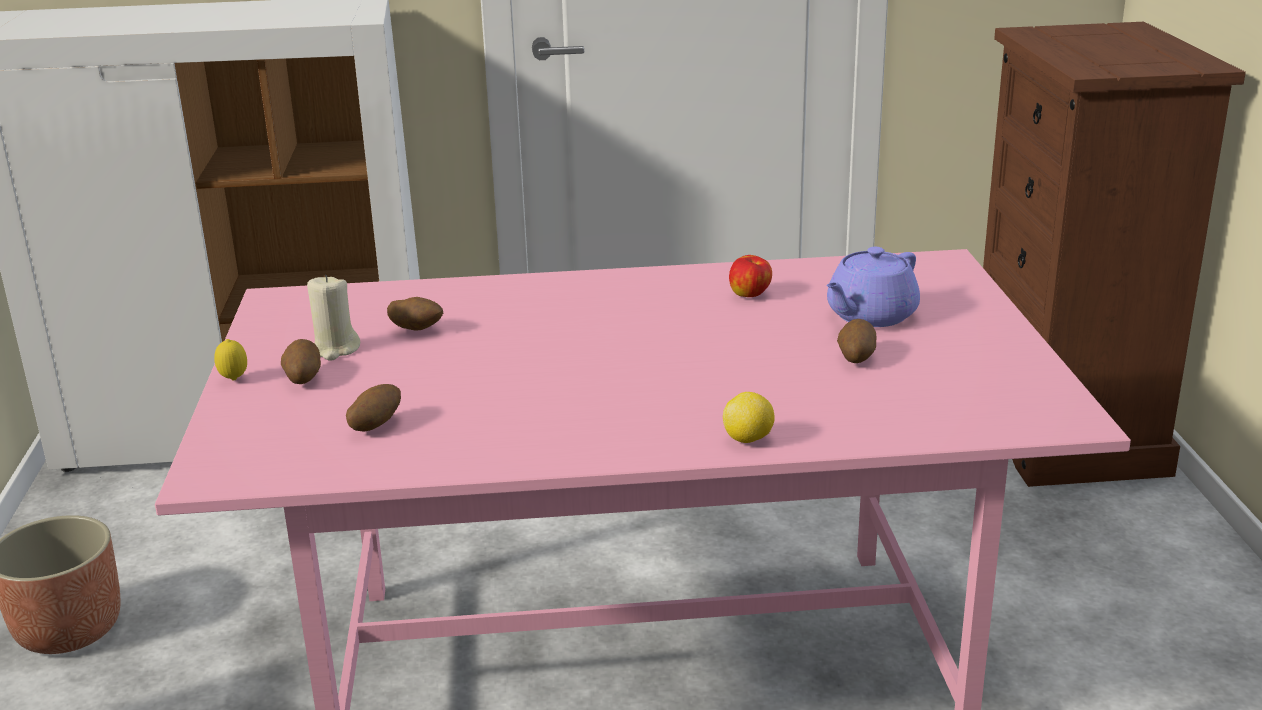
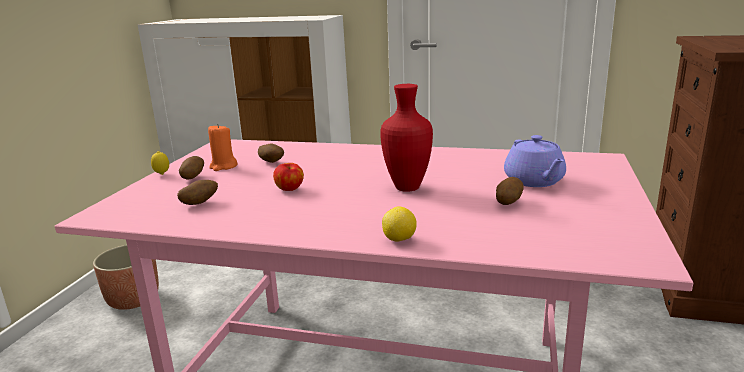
camera: 20 degrees right, 5 degrees down
beige candle [307,275,360,361] -> orange candle [208,124,238,171]
apple [729,255,772,297] -> apple moved to [273,163,304,191]
purple teapot [826,247,920,327] -> purple teapot turned 75 degrees counterclockwise [504,135,566,187]
none -> red vase [380,84,433,192]

